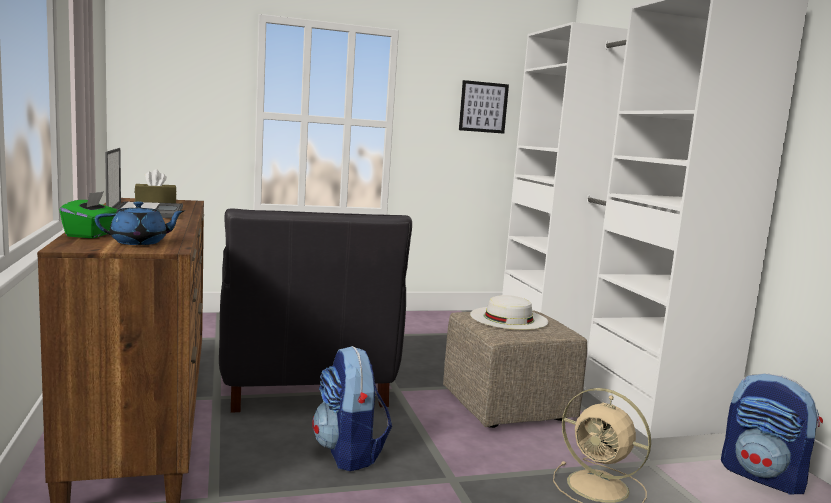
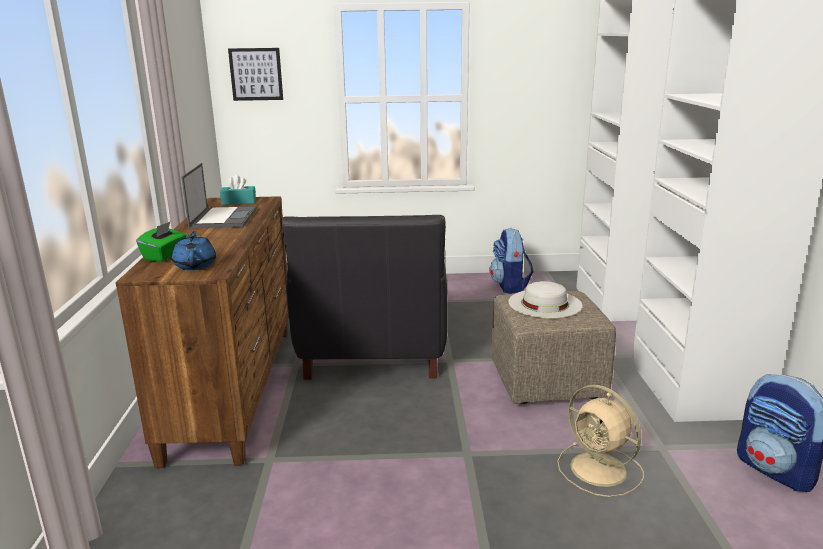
camera: 15 degrees right, 10 degrees up
blue teapot [95,201,185,245] -> blue teapot turned 90 degrees counterclockwise [172,231,216,270]
brown tissue box [135,169,177,203] -> turquoise tissue box [220,175,256,205]
backpack [312,346,392,471] -> backpack moved to [489,228,534,294]
picture [459,80,509,134] -> picture moved to [228,48,283,101]

